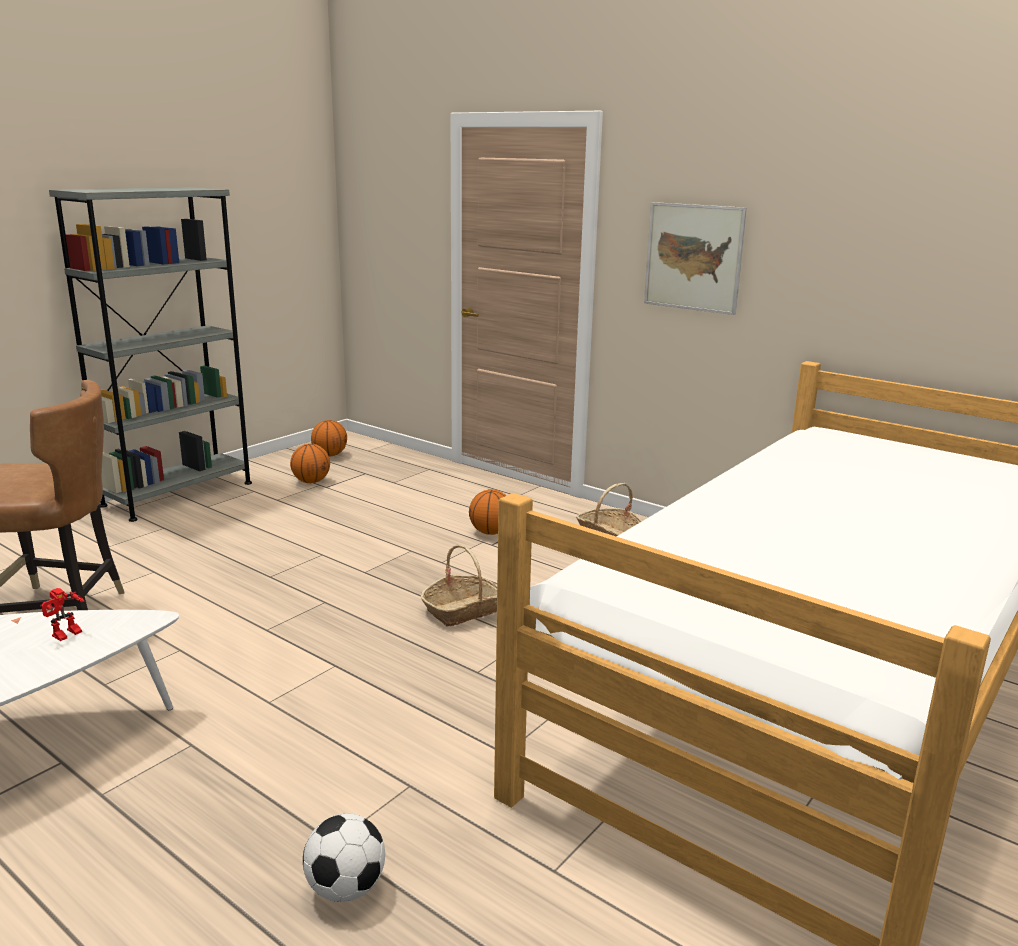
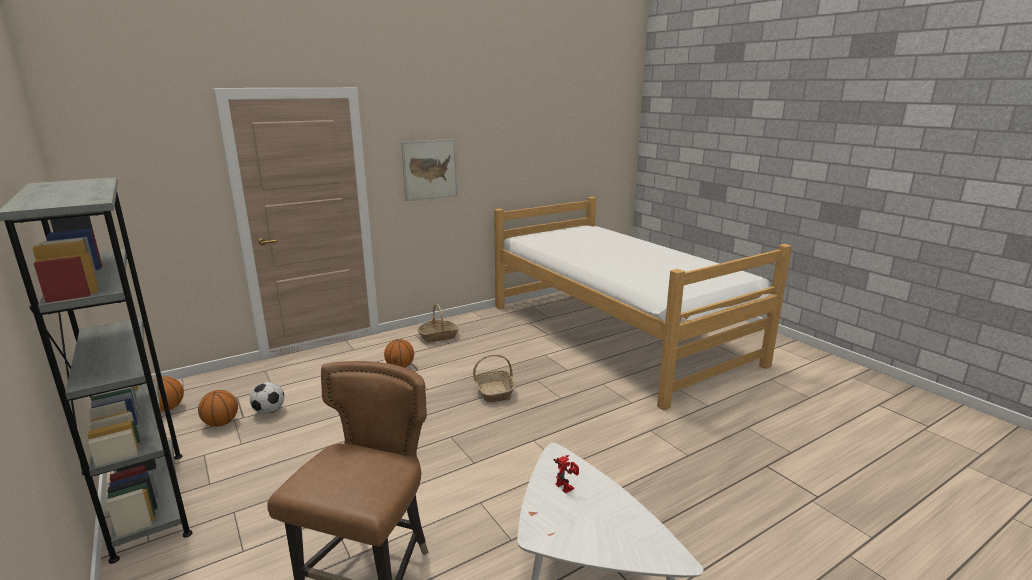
camera: 70 degrees left, 0 degrees up
football [303,813,385,902] -> football moved to [250,382,284,414]

